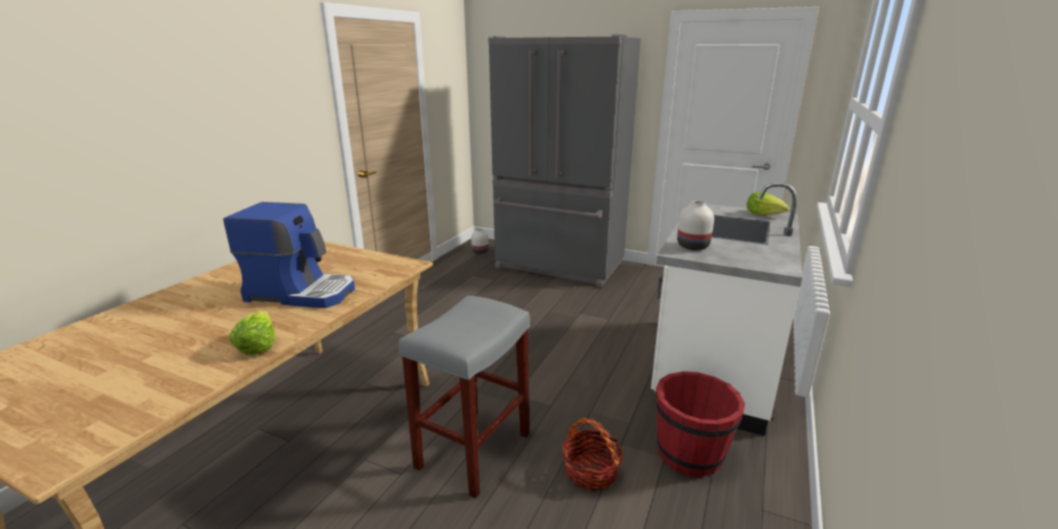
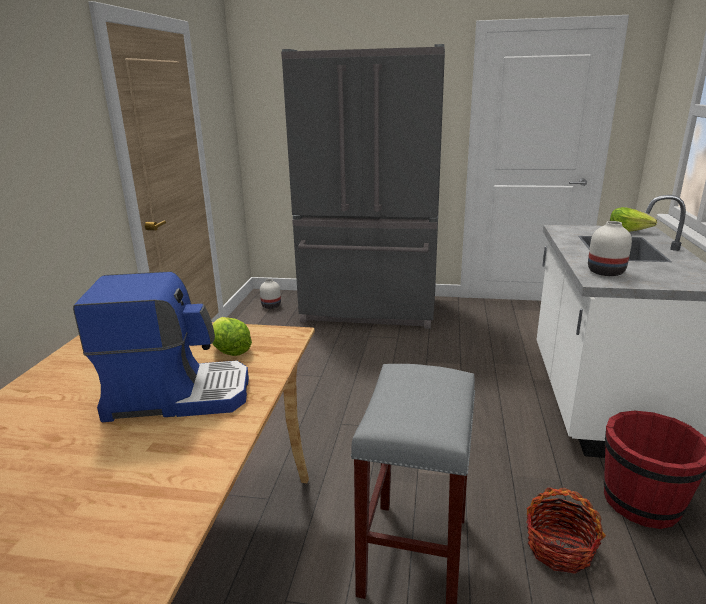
camera: 15 degrees left, 0 degrees up
lettuce [229,311,276,355] -> lettuce moved to [212,317,252,356]

